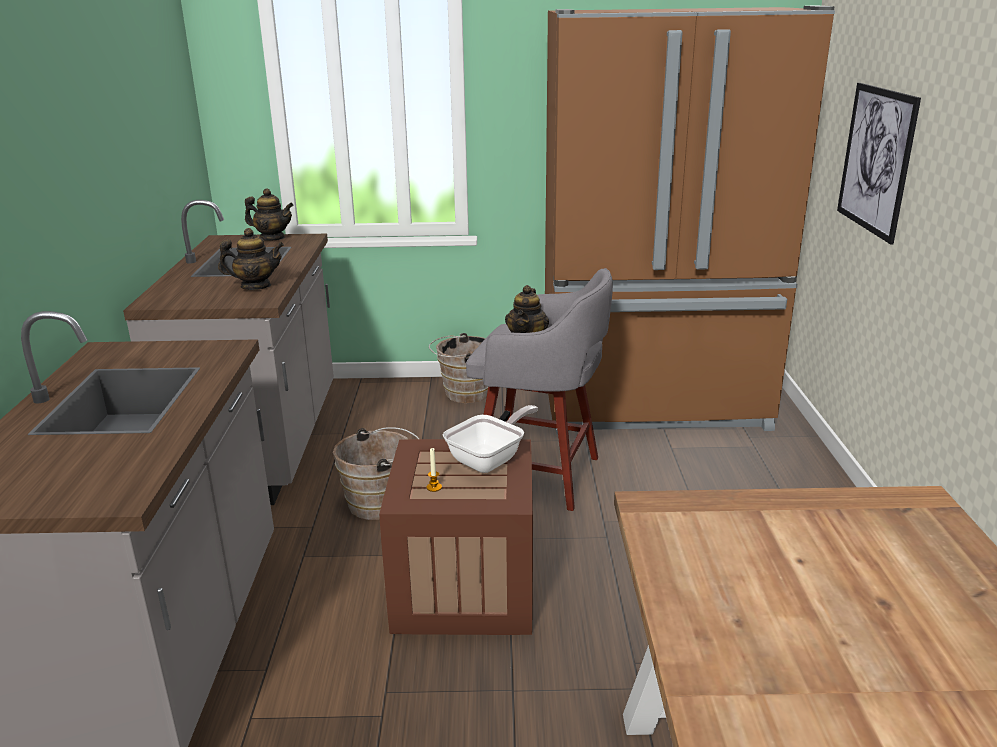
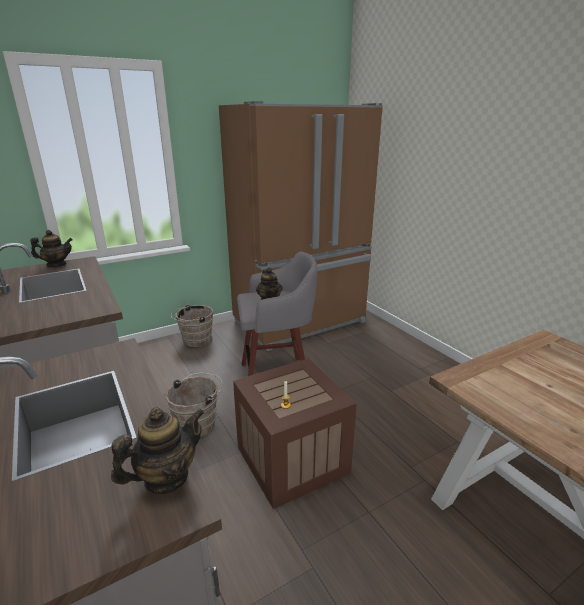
camera: 30 degrees left, 0 degrees up
teapot [218,228,284,290] -> teapot moved to [111,407,204,494]
frying pan [443,405,538,473] -> none
picture [837,83,921,244] -> none

